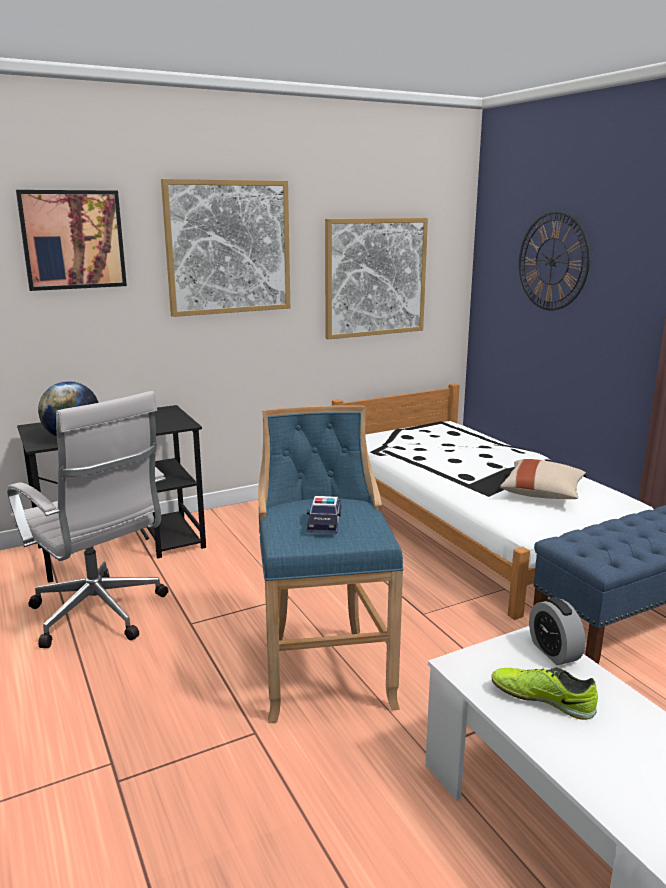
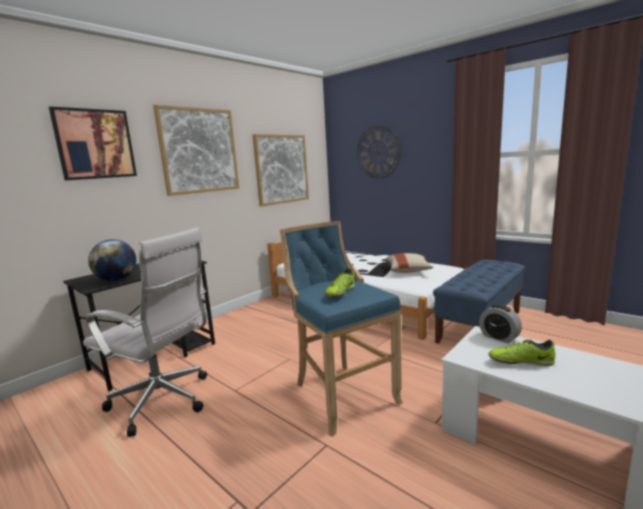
camera: 20 degrees left, 5 degrees down
toy car [306,496,342,534] -> shoe [325,268,355,297]

